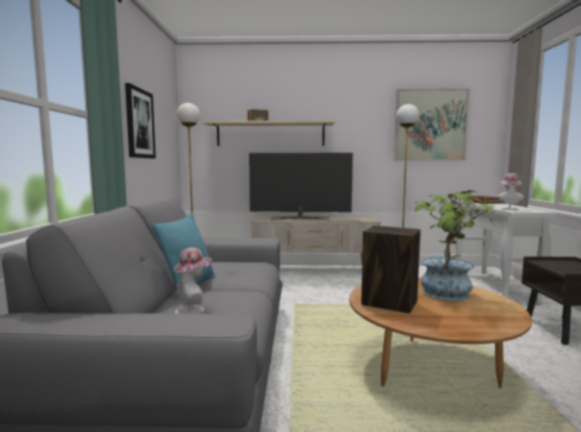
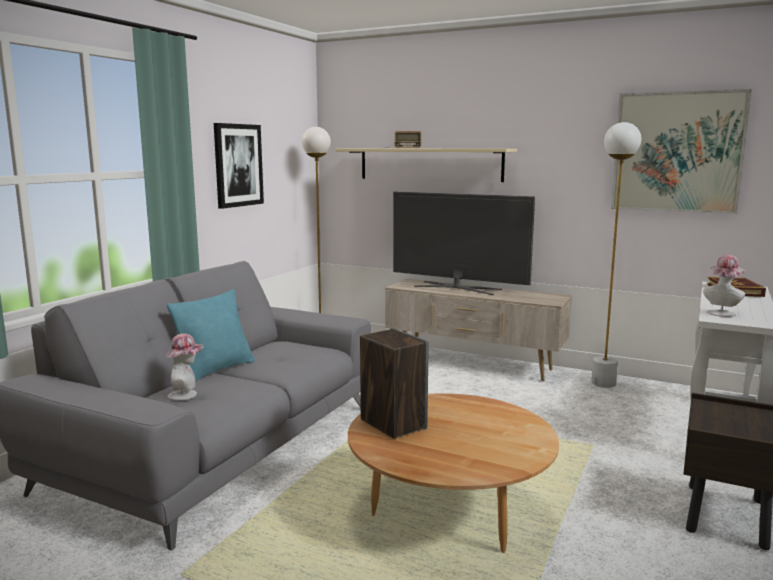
camera: 25 degrees right, 5 degrees up
potted plant [415,190,504,301] -> none

